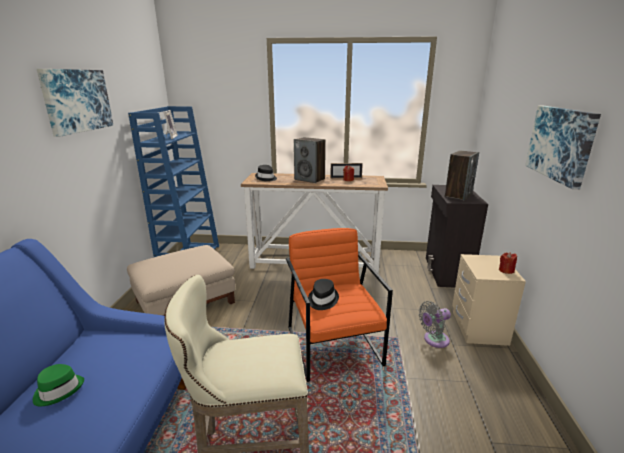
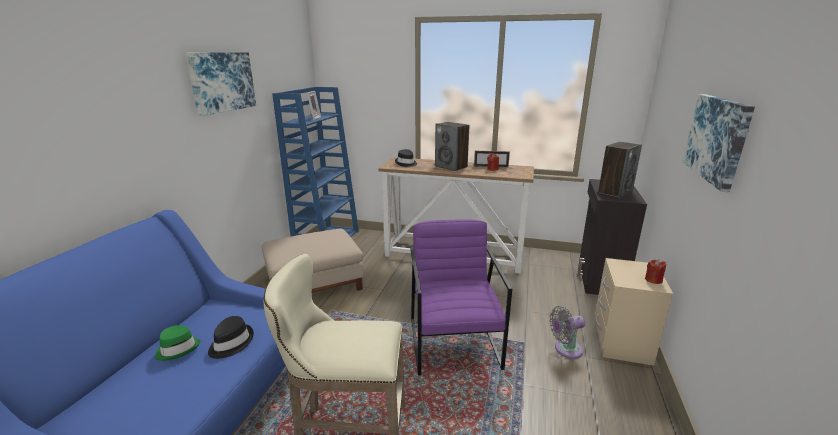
camera: 10 degrees right, 0 degrees up
orange armchair [286,228,393,382] -> purple armchair [410,219,512,376]
black hat [308,279,339,310] -> black hat moved to [208,316,254,359]

